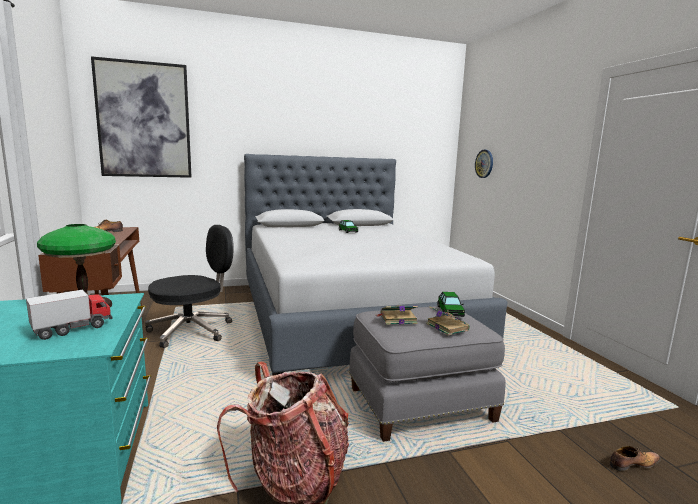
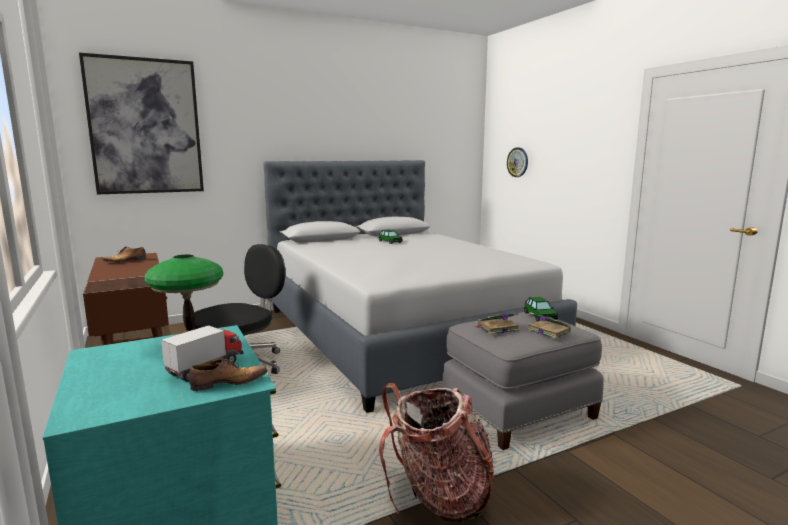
camera: 10 degrees left, 0 degrees up
shoe [610,446,661,471] -> shoe moved to [188,359,268,391]

